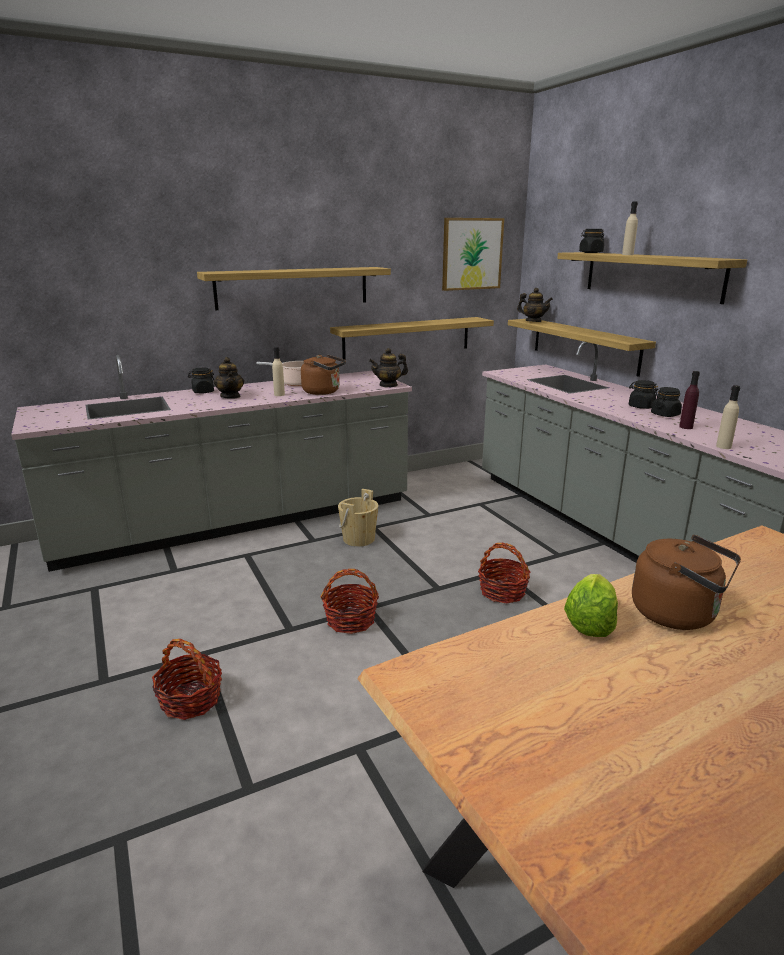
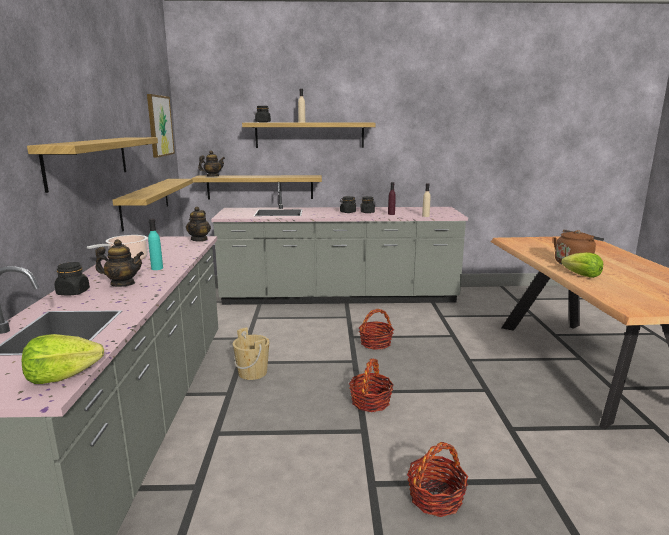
camera: 65 degrees left, 5 degrees down
beige bottle [272,347,285,396] -> turquoise bottle [148,219,163,270]
brown kettle [301,354,346,395] -> none
none -> lettuce [22,334,104,384]

